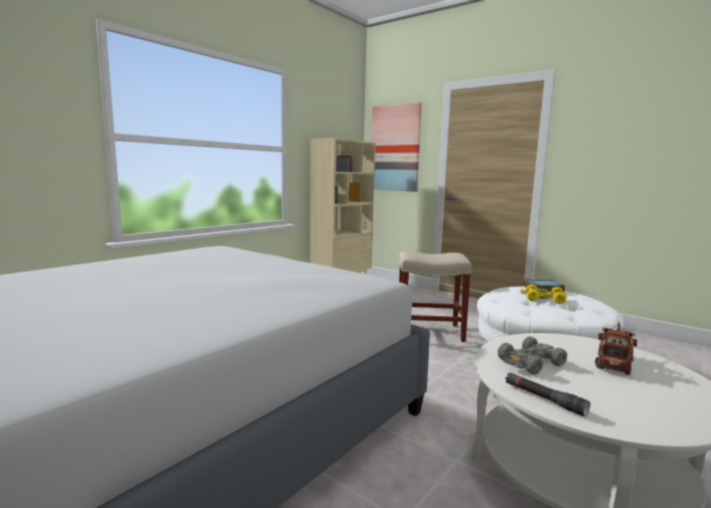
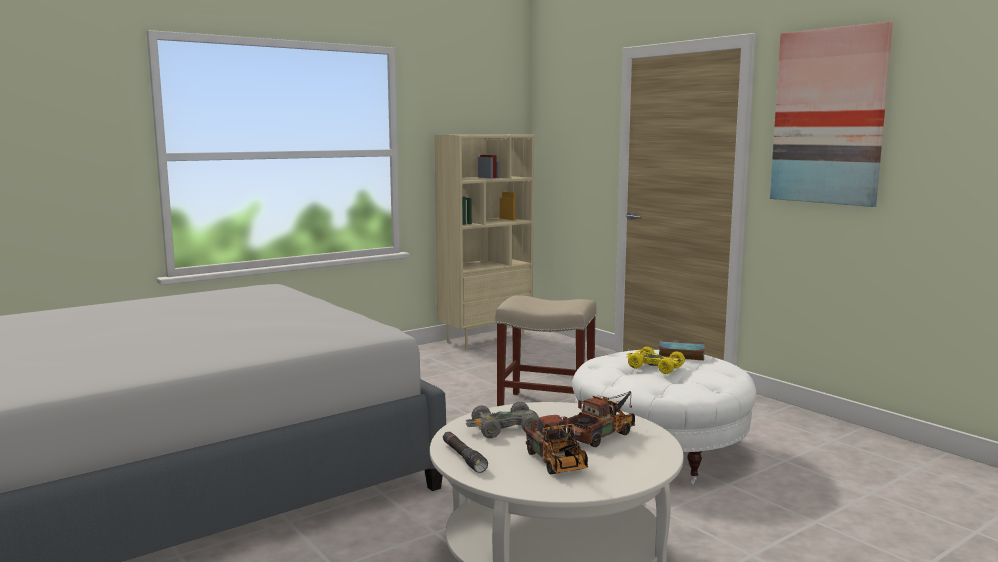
camera: 15 degrees right, 0 degrees up
picture [371,102,422,192] -> picture moved to [770,21,893,207]
none -> toy truck [525,415,588,474]

